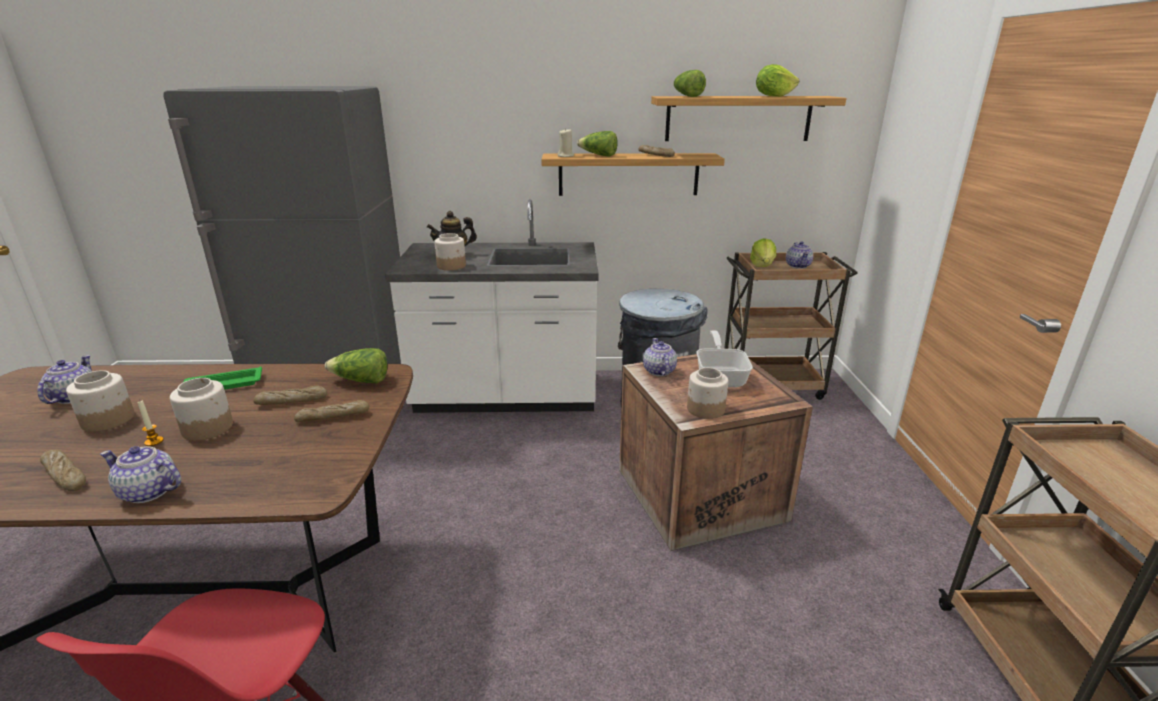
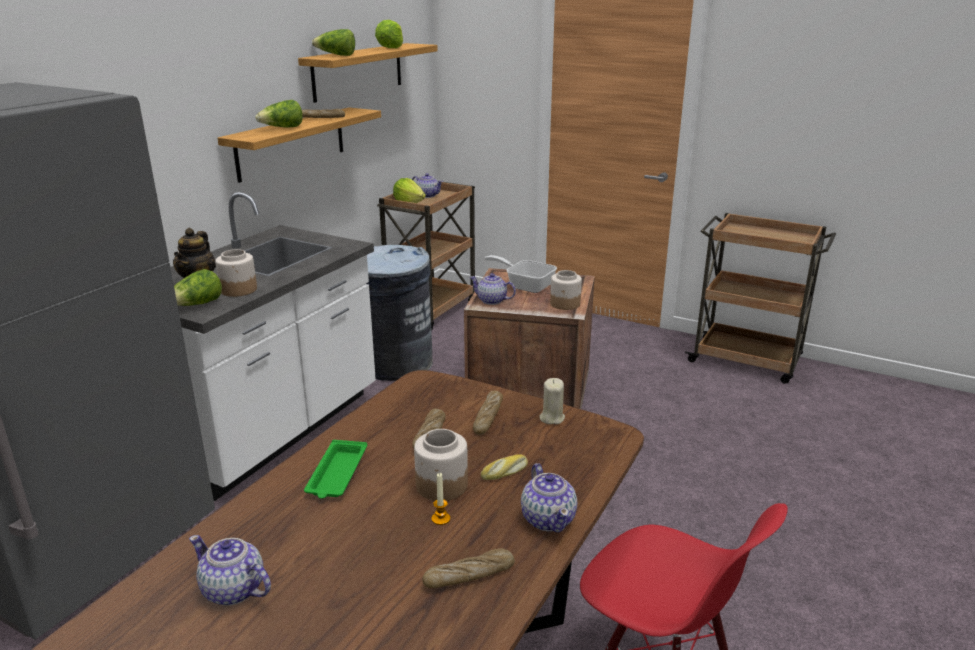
camera: 60 degrees left, 0 degrees up
jar [66,370,134,432] -> none
teapot [100,446,181,503] -> teapot turned 60 degrees counterclockwise [521,463,577,533]
lettuce [325,348,387,383] -> lettuce moved to [174,269,222,306]
beige candle [558,128,574,157] -> beige candle moved to [540,378,565,424]
none -> bread [481,454,528,480]

